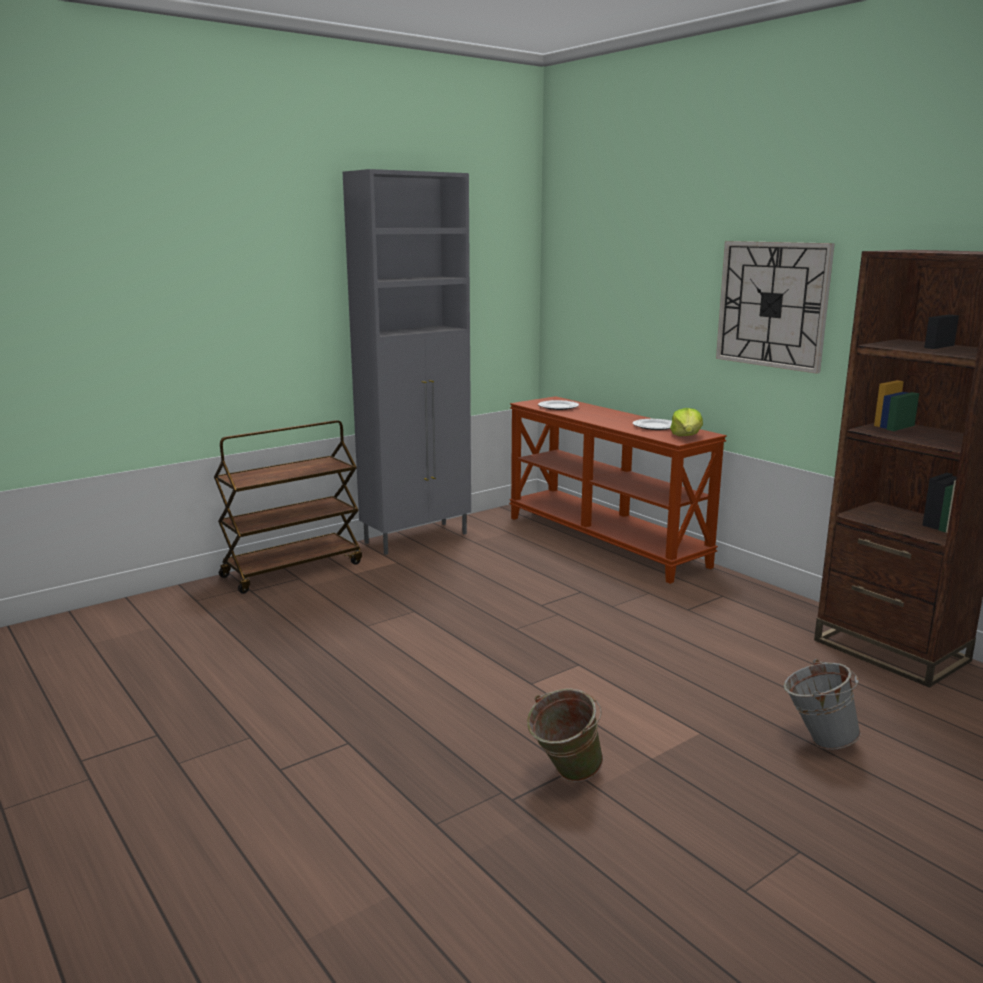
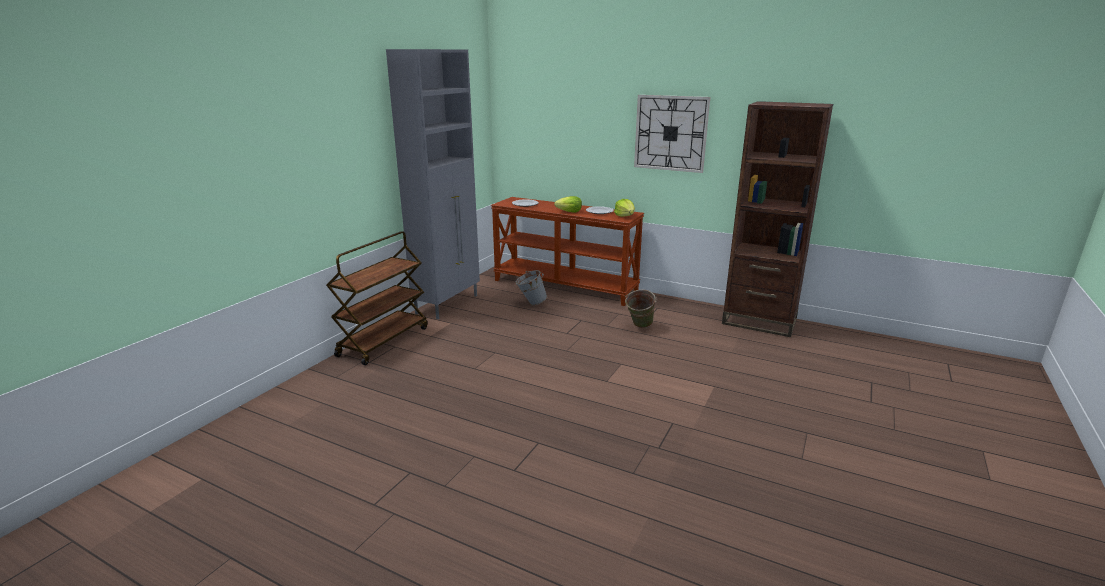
camera: 25 degrees left, 5 degrees up
green bucket [527,689,604,782] -> green bucket moved to [625,290,657,328]
grey bucket [784,659,861,750] -> grey bucket moved to [515,270,547,305]
none -> lettuce [554,196,582,213]

